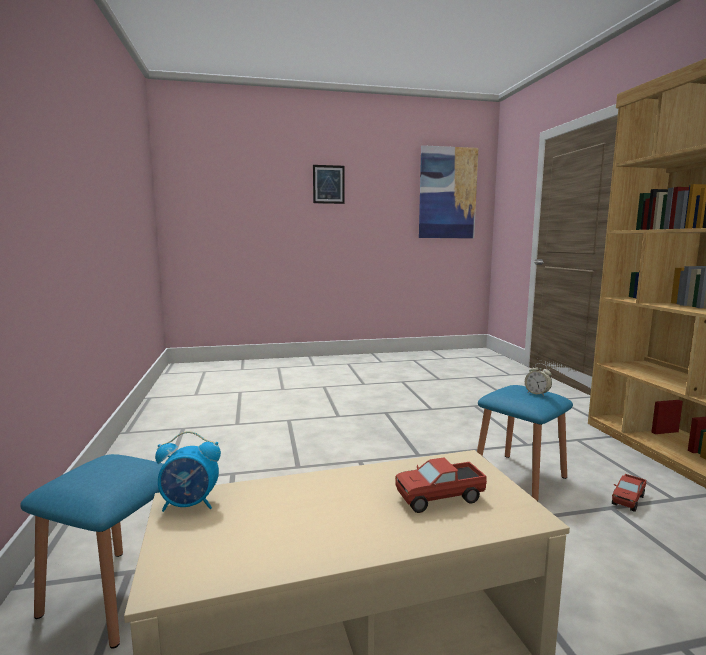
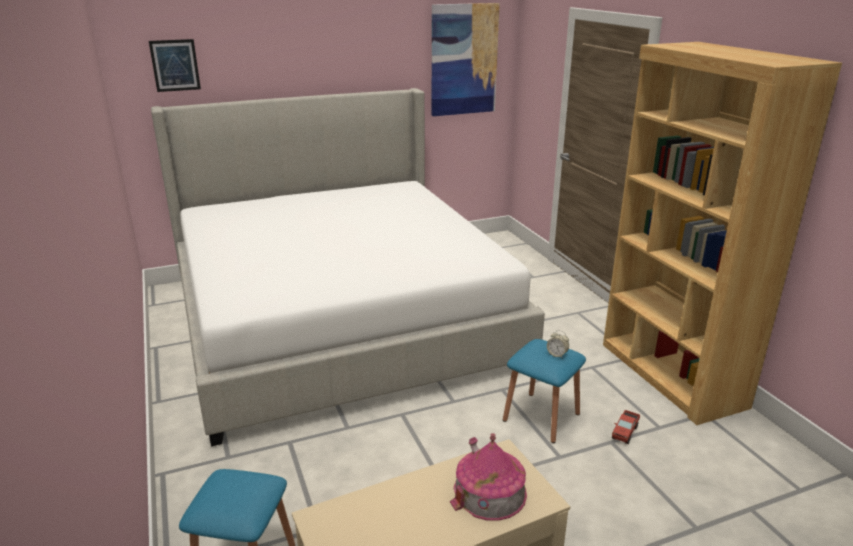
camera: 10 degrees left, 15 degrees up
alarm clock [155,431,221,512] -> none
picture [313,165,345,204] -> picture moved to [149,39,201,92]
toy truck [395,457,487,513] -> toy house [450,433,527,521]
none -> bed [151,88,545,446]

